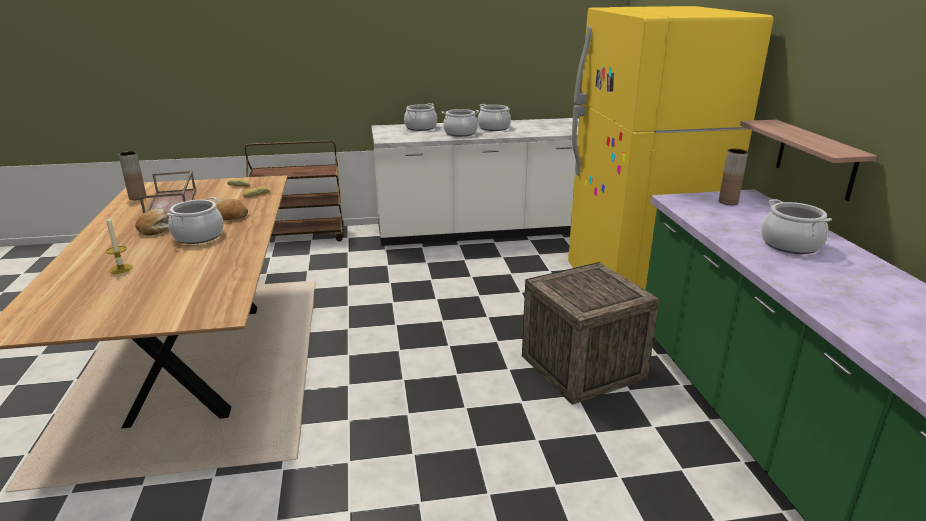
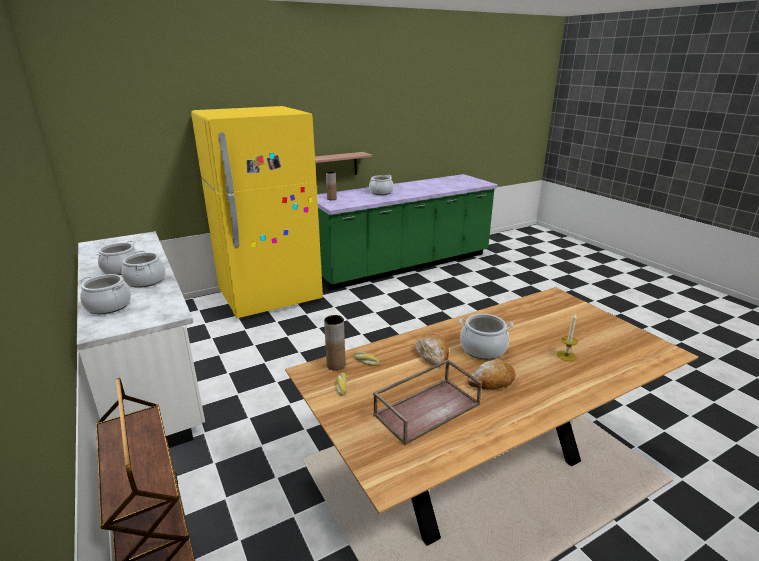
camera: 110 degrees left, 0 degrees up
brown vase [118,151,146,200] -> brown vase moved to [324,315,345,371]
crate [522,262,659,405] -> none

